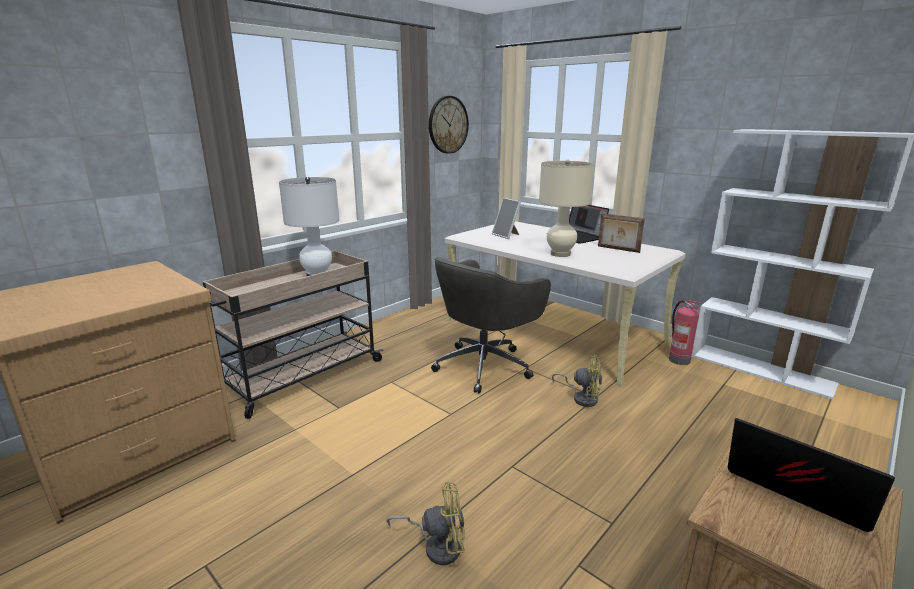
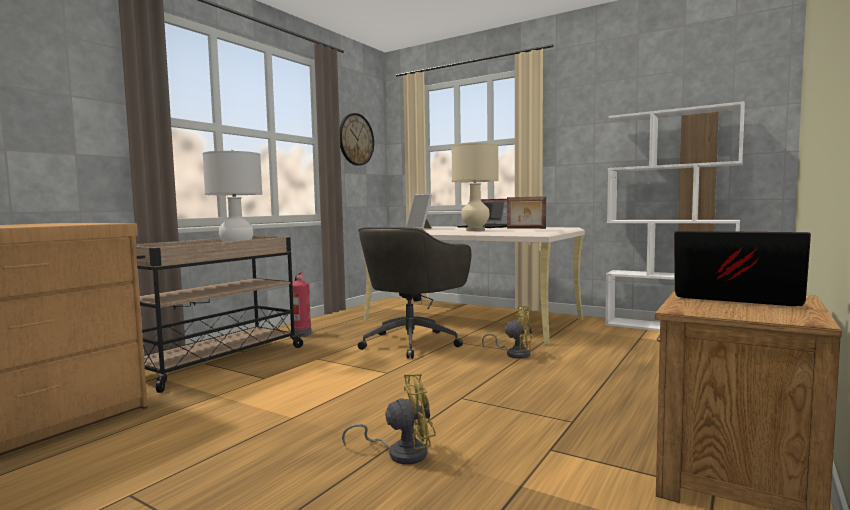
camera: 10 degrees left, 15 degrees down
fire extinguisher [669,300,702,365] -> fire extinguisher moved to [292,272,311,337]

